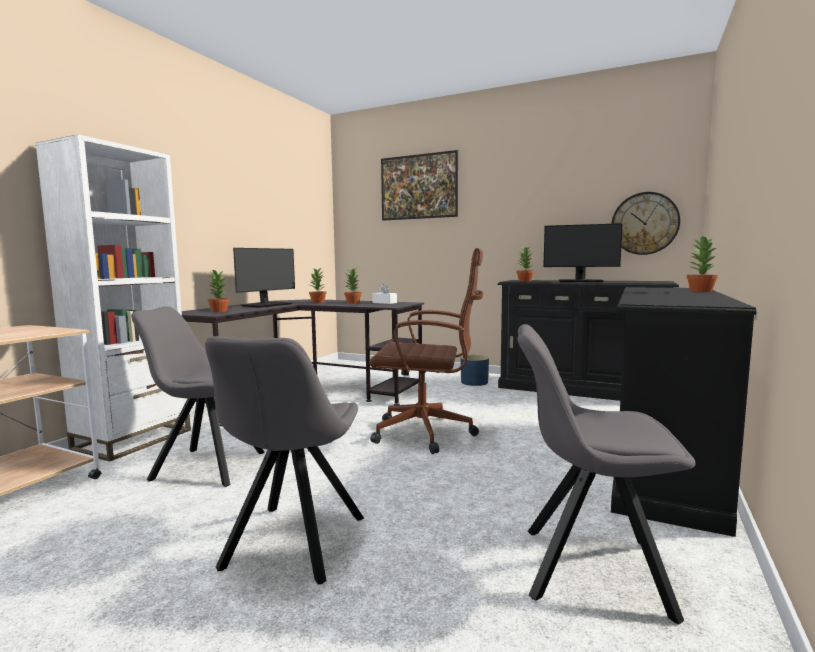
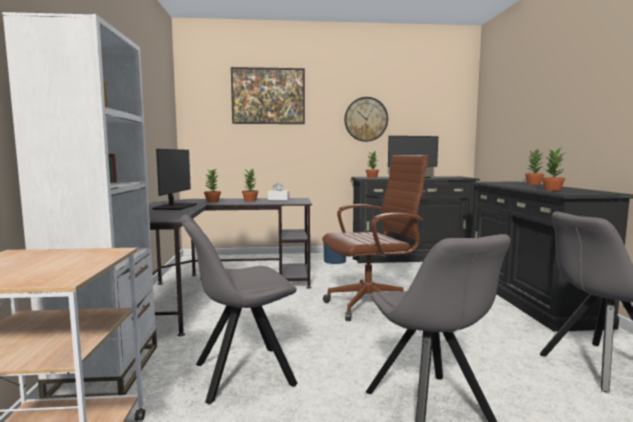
camera: 30 degrees left, 0 degrees up
potted plant [208,270,230,312] -> potted plant moved to [542,148,565,191]
wall clock [612,192,680,255] -> wall clock moved to [344,97,388,142]

